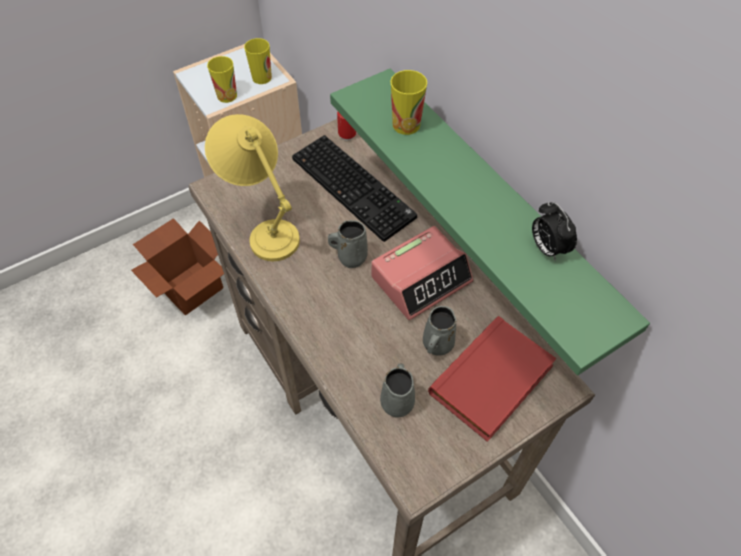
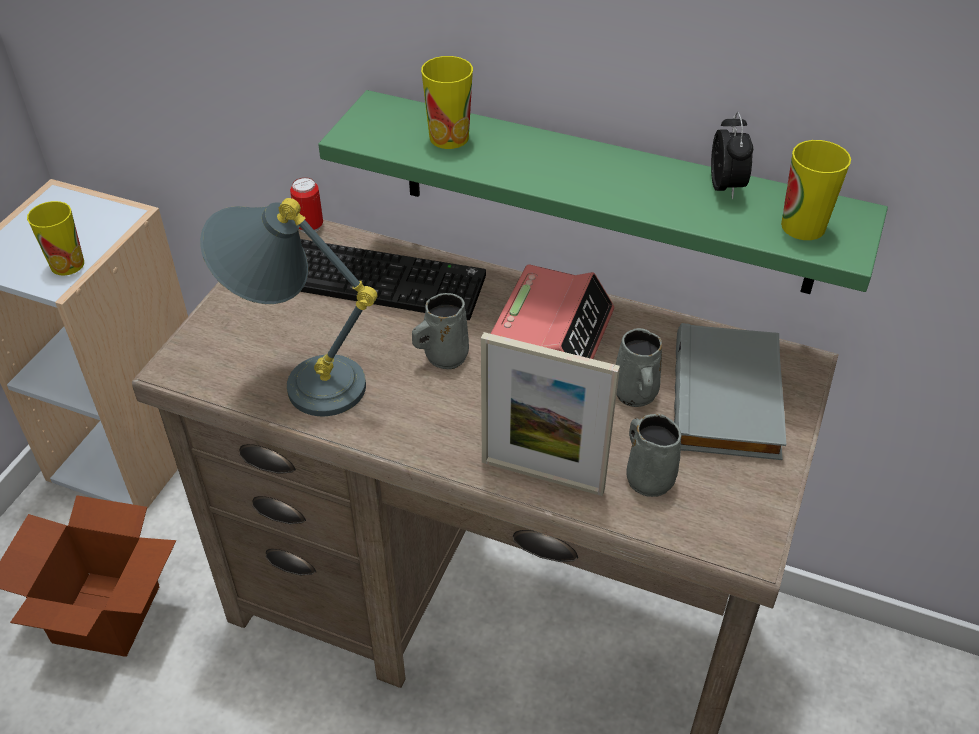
camera: 35 degrees left, 10 degrees down
yellow table lamp [205,114,300,261] -> grey table lamp [200,198,378,416]
cup [244,38,272,84] -> cup moved to [781,140,851,240]
red book [428,316,557,442] -> grey book [674,323,786,460]
alarm clock [532,202,577,260] -> alarm clock turned 120 degrees counterclockwise [711,112,753,200]
none -> picture frame [481,332,620,496]

